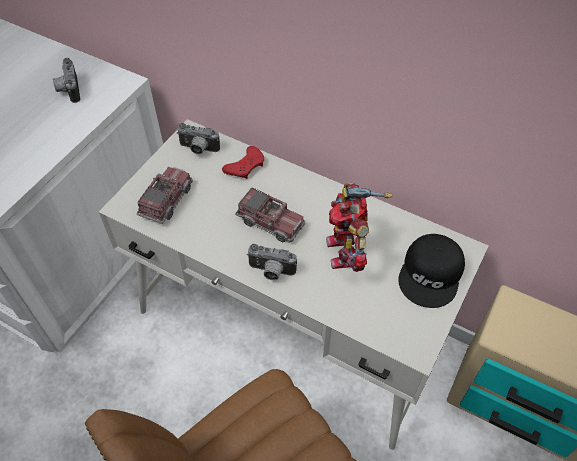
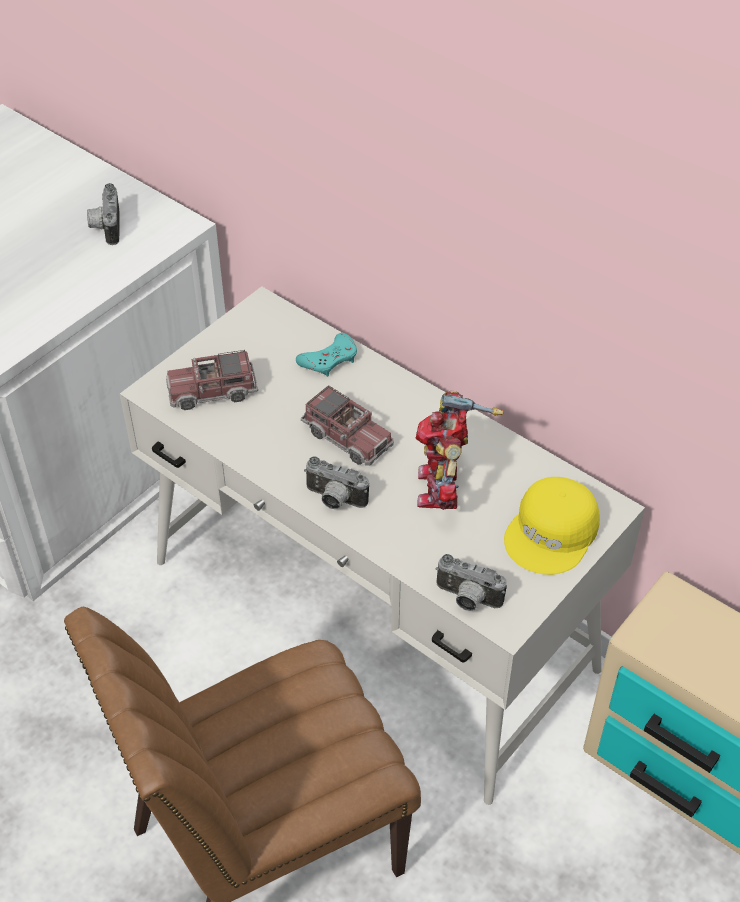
camera: 10 degrees right, 5 degrees down
toy truck [136,167,193,224] -> toy truck turned 135 degrees counterclockwise [166,350,258,410]
camera [177,123,220,154] -> camera moved to [436,554,507,611]
red game controller [222,146,264,179] -> turquoise game controller [296,333,357,377]
black cap [398,234,465,308] -> yellow cap [504,477,600,575]

